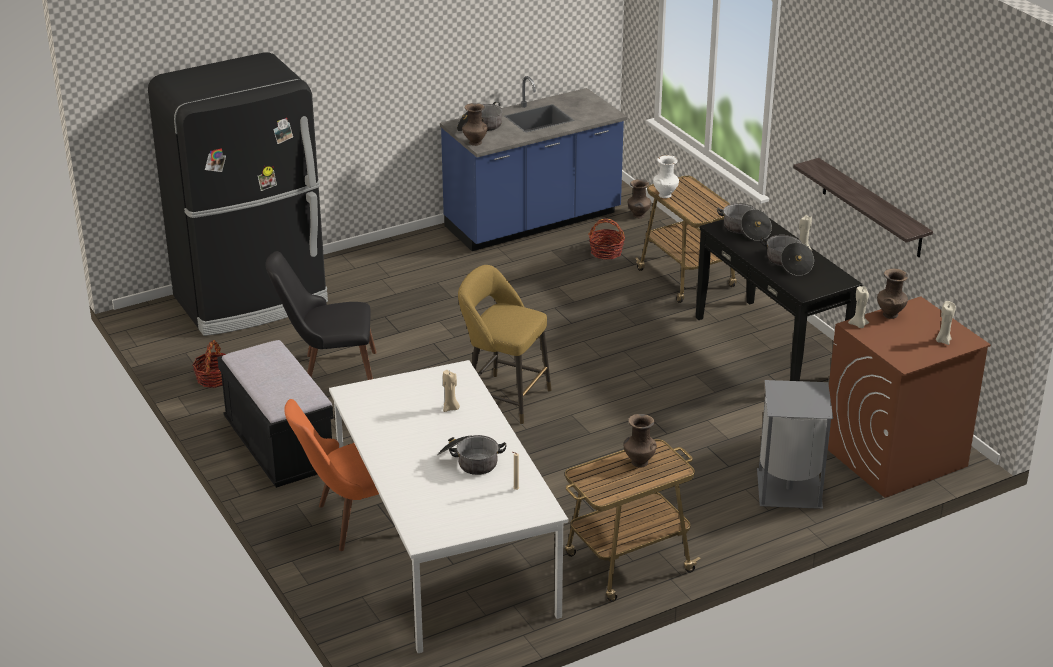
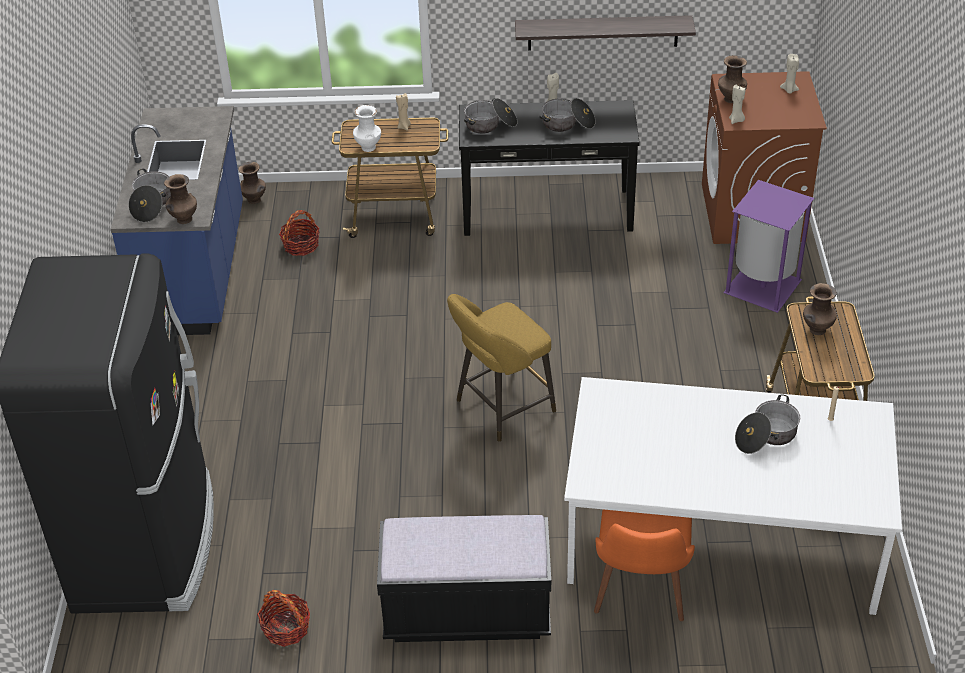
camera: 60 degrees left, 10 degrees up
black chair [265,251,377,380] -> none
beige candle [443,370,460,412] -> beige candle moved to [396,93,411,131]
grey trash can [757,380,833,509] -> purple trash can [723,180,814,313]

